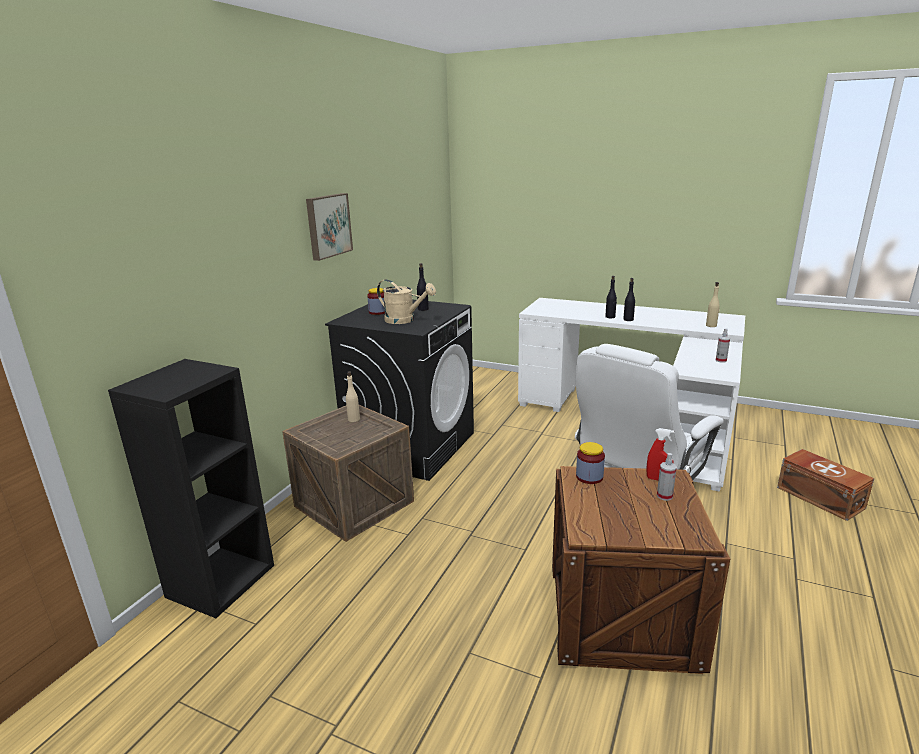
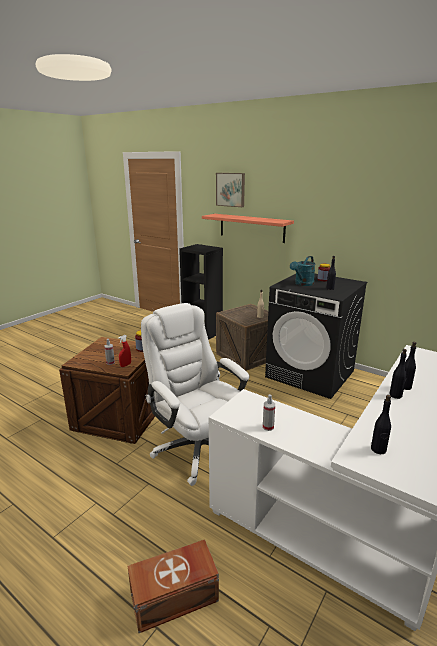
camera: 100 degrees right, 0 degrees up
picture [306,193,353,261] -> picture moved to [216,173,245,207]
beige watering can [377,279,436,324] -> turquoise watering can [290,256,315,286]
beige bottle [706,282,720,327] -> black bottle [371,395,391,454]
none -> shelf [202,214,294,243]

